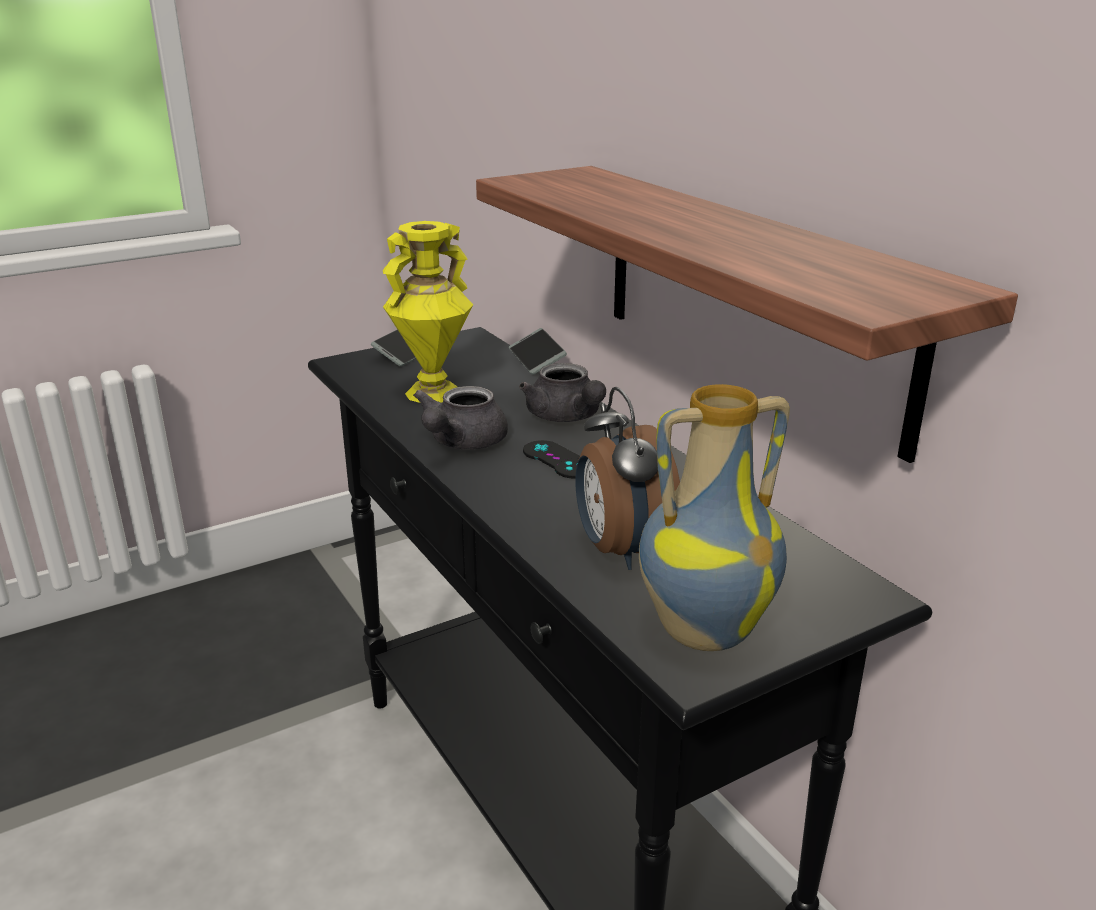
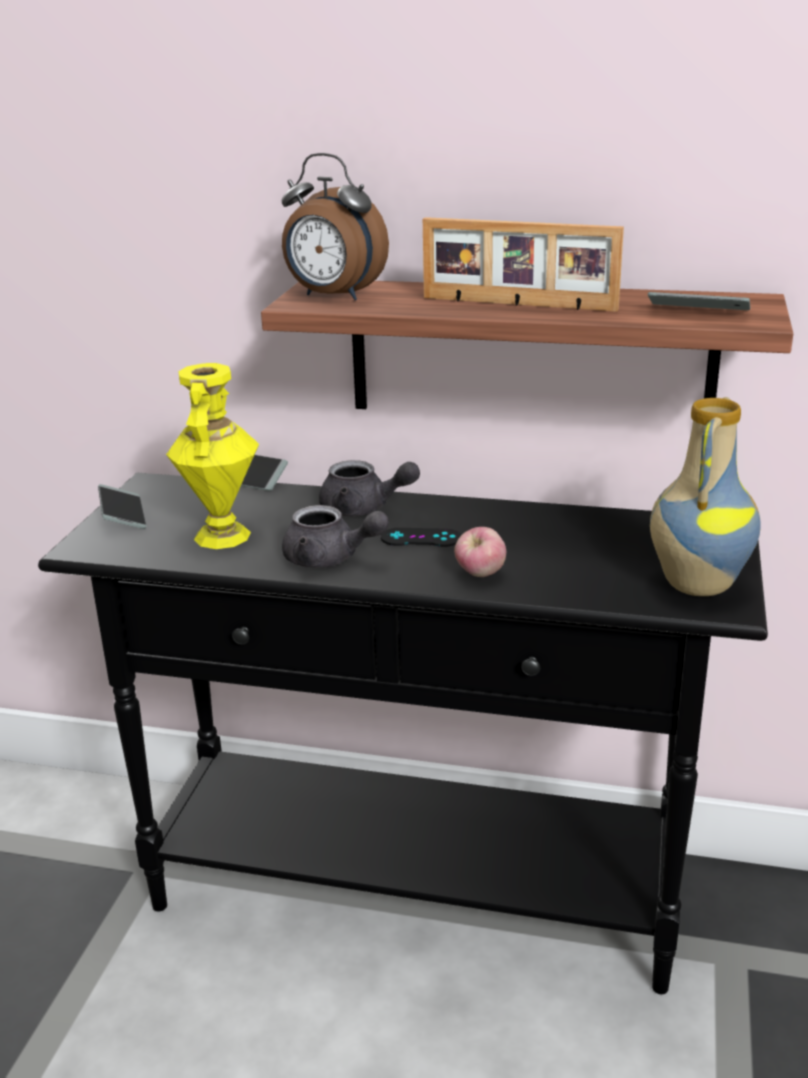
camera: 45 degrees left, 0 degrees up
grey teapot [413,386,508,449] -> grey teapot turned 45 degrees counterclockwise [282,505,389,568]
alarm clock [575,387,680,570] -> alarm clock moved to [281,153,389,300]
none -> picture frame [423,217,624,312]
none -> apple [454,527,506,577]
none -> phone [648,292,750,310]

